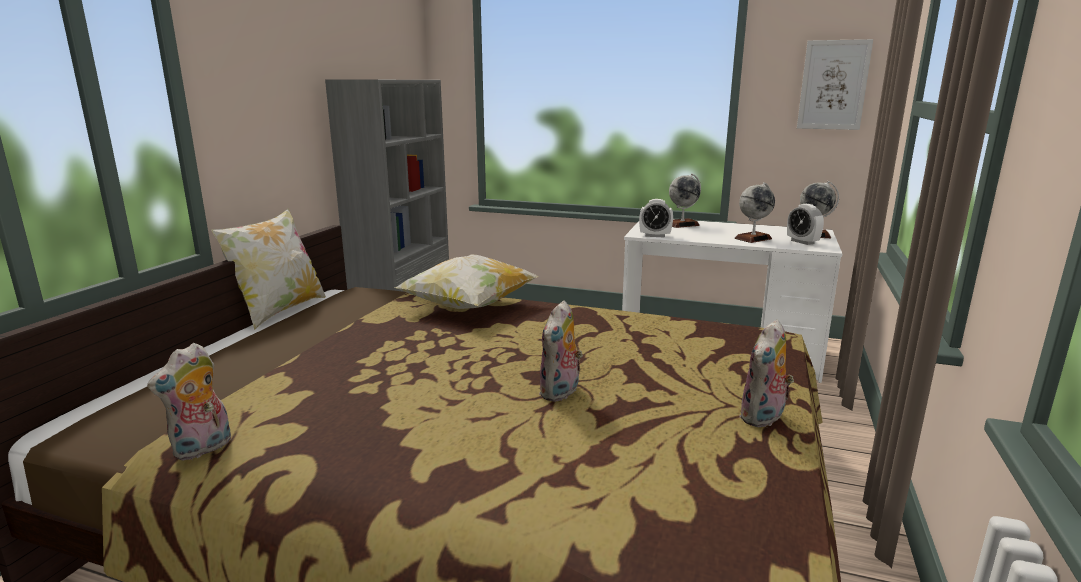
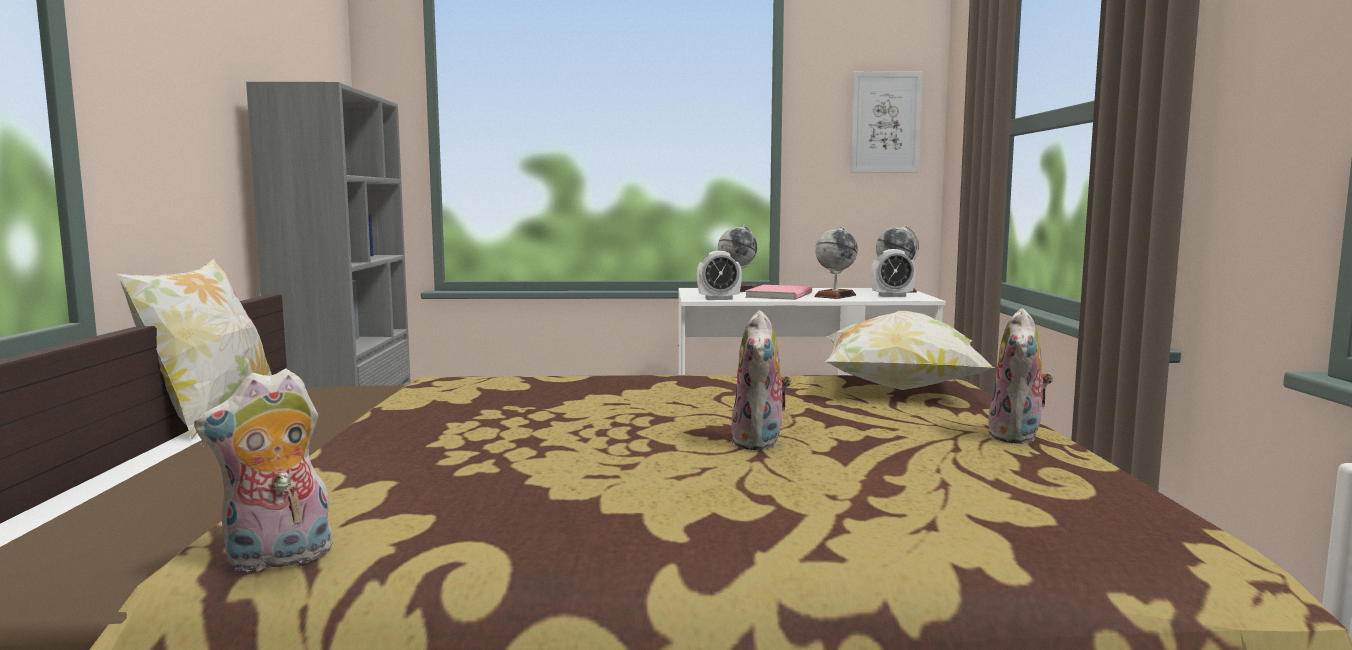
camera: 20 degrees left, 10 degrees down
plush toy [147,343,231,461] -> plush toy turned 45 degrees clockwise [194,368,333,573]
pillow [394,255,539,309] -> pillow moved to [825,311,995,390]
alarm clock [787,204,824,245] -> alarm clock turned 45 degrees counterclockwise [871,249,916,297]
none -> pink book [745,285,812,300]

